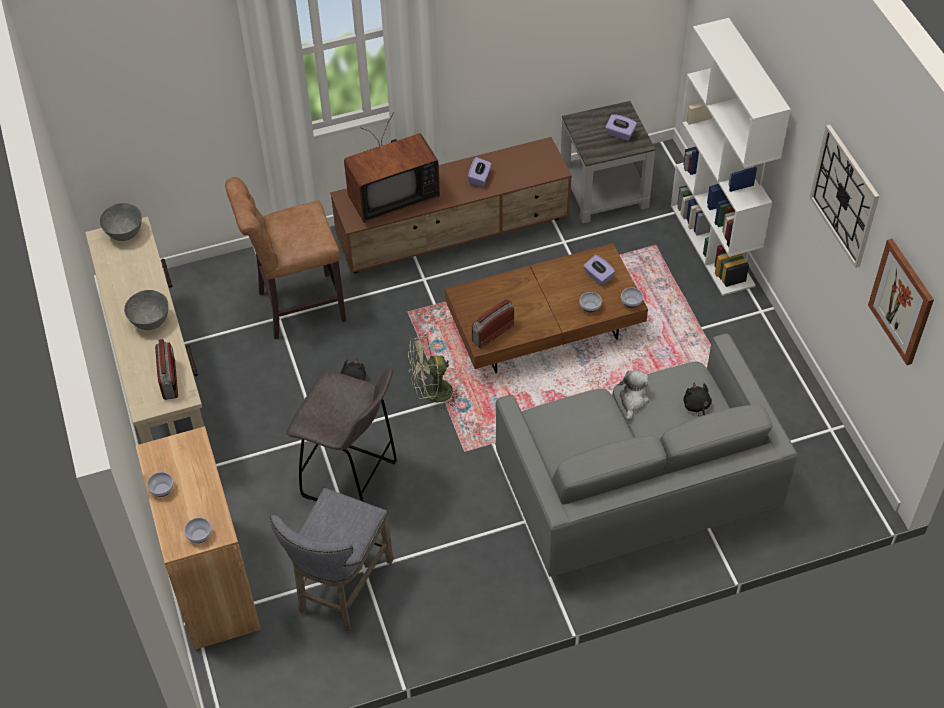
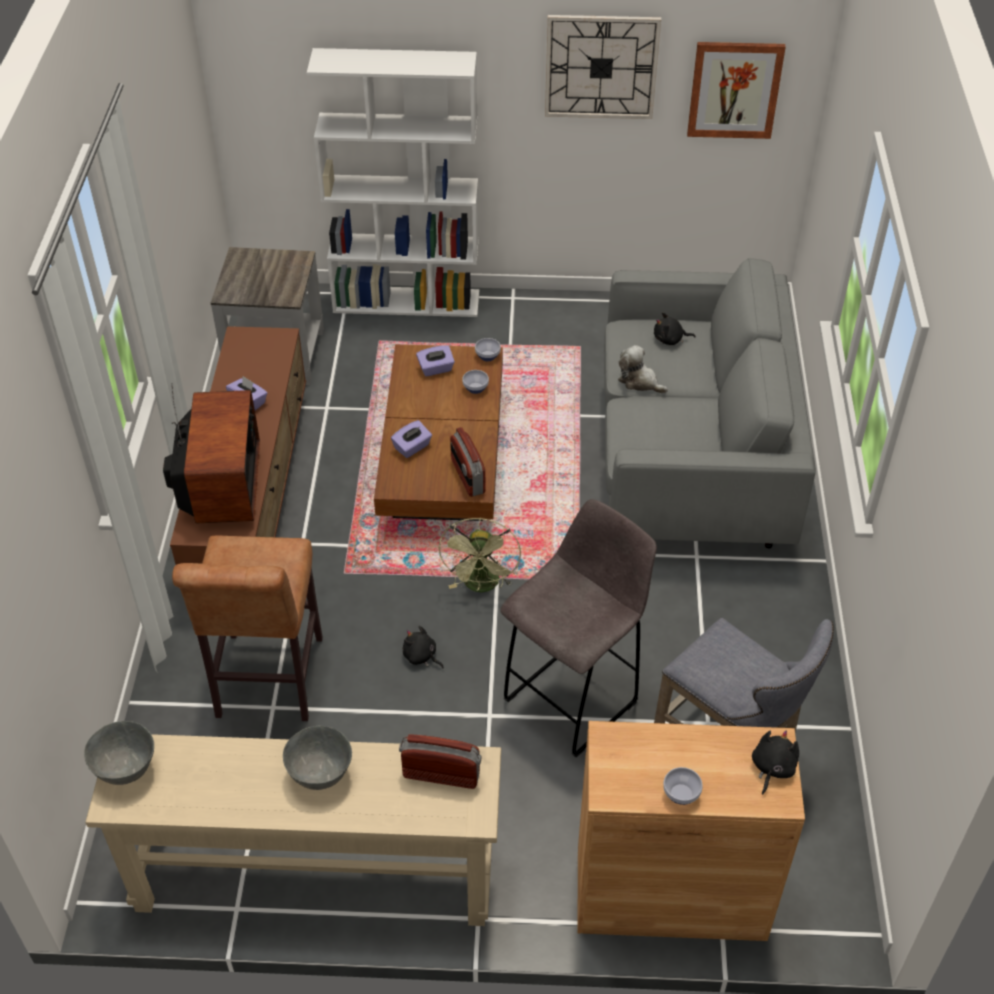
camera: 70 degrees left, 5 degrees down
bowl [184,518,212,543] -> black plush toy [752,730,799,795]
purple tissue box [605,114,637,141] -> purple tissue box moved to [391,420,432,458]

